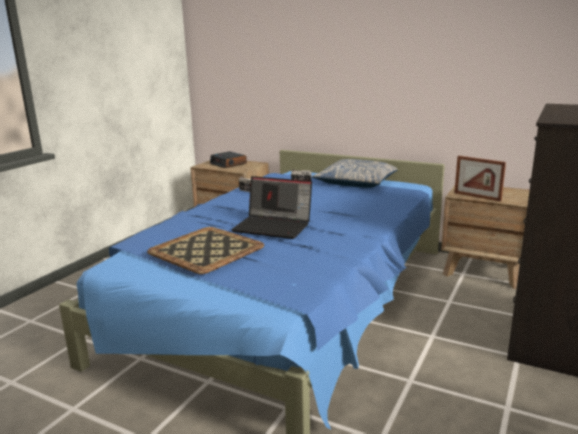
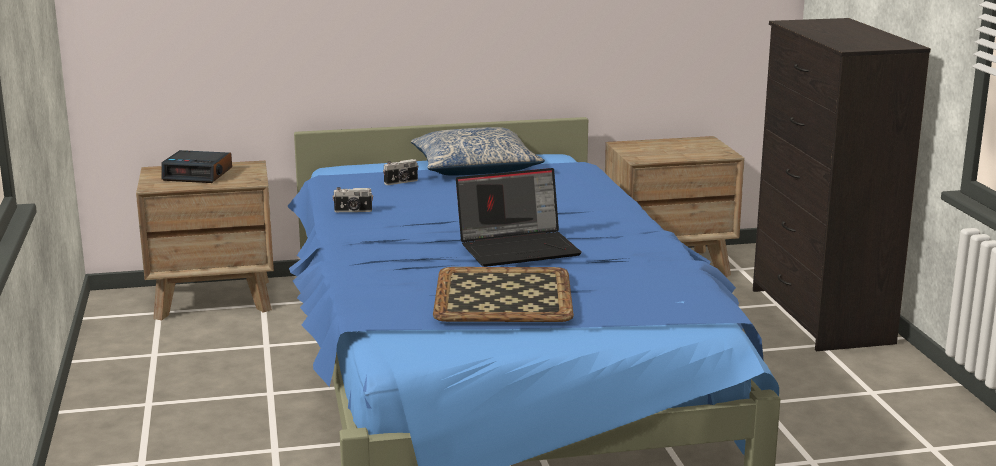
camera: 40 degrees left, 0 degrees up
picture frame [454,156,506,202] -> none

